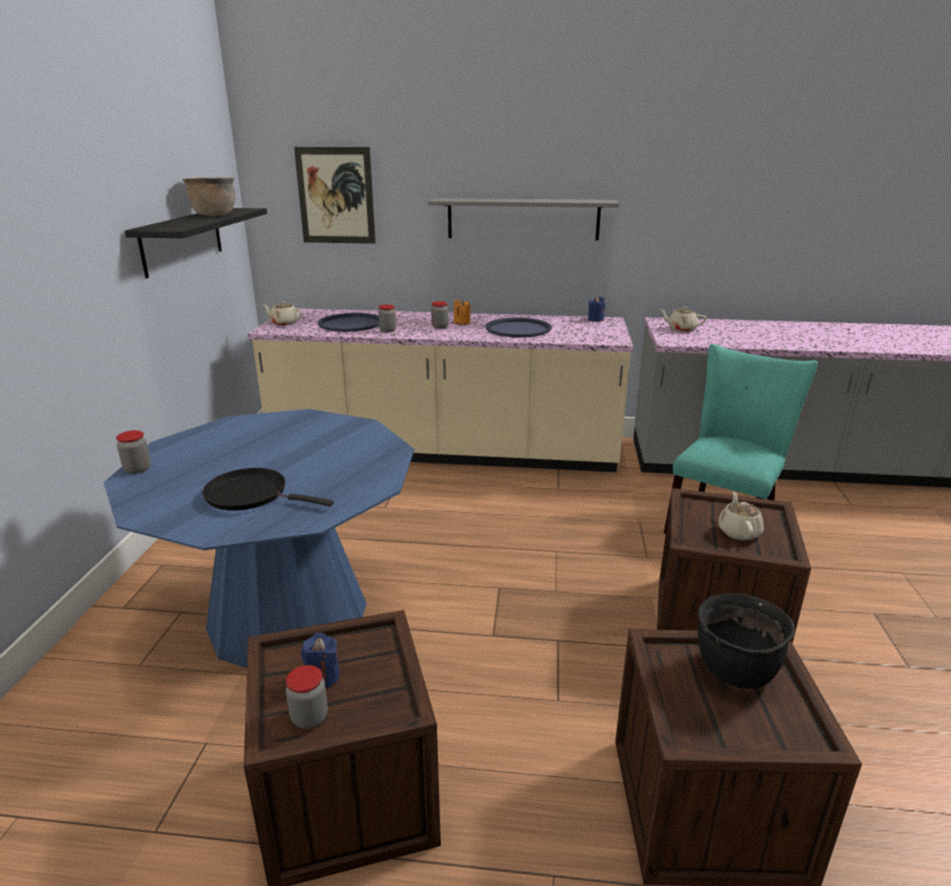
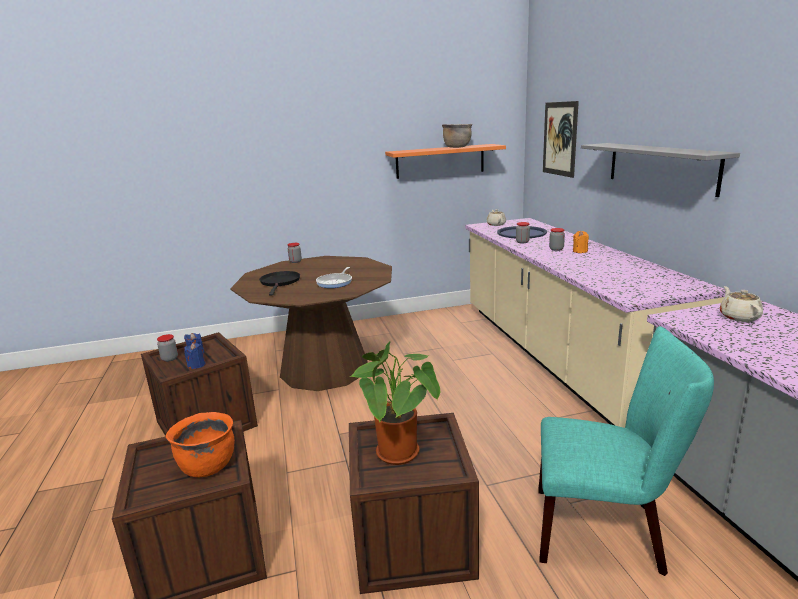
camera: 70 degrees right, 5 degrees down
blue dining table [103,409,414,668] -> brown dining table [230,256,392,391]
black shelf [125,208,267,278] -> orange shelf [385,144,506,179]
blue tray [485,318,552,337] -> none
blue candle [588,296,606,322] -> blue candle moved to [184,343,206,369]
black cooking pot [698,593,795,689] -> orange cooking pot [166,412,235,477]
beige teapot [718,492,764,541] -> potted plant [349,341,440,465]
none -> frying pan [316,267,352,288]

